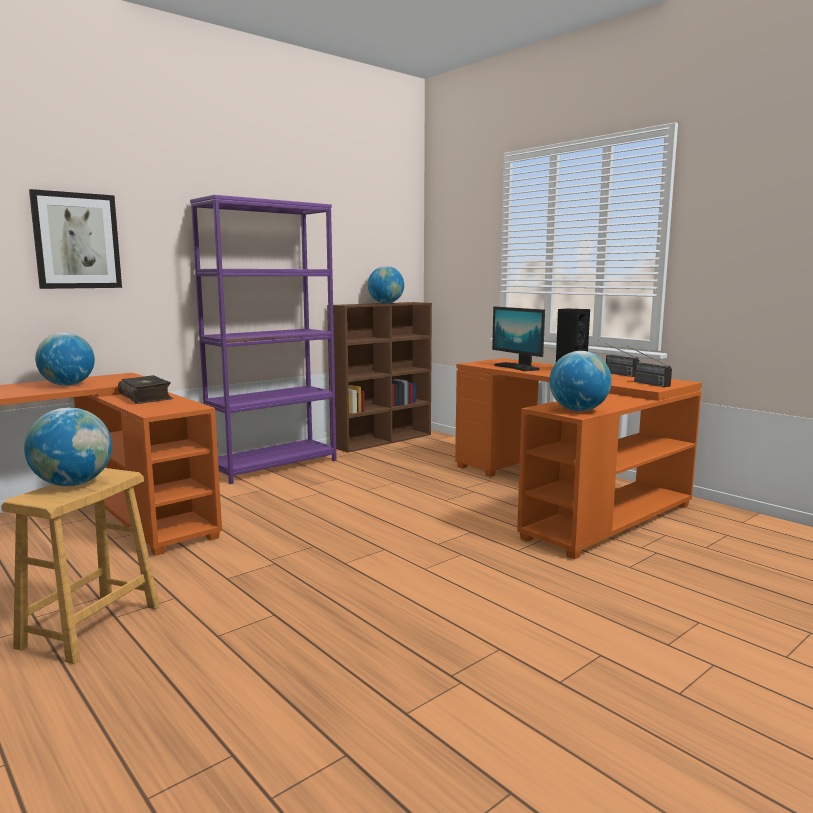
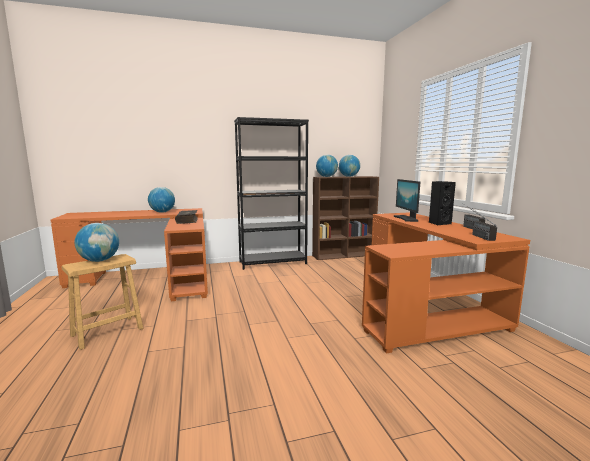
camera: 25 degrees right, 0 degrees up
picture [29,189,122,289] -> none
purple bookcase [190,195,337,484] -> black bookcase [234,117,309,270]
globe [549,351,612,411] -> globe moved to [316,155,338,177]

